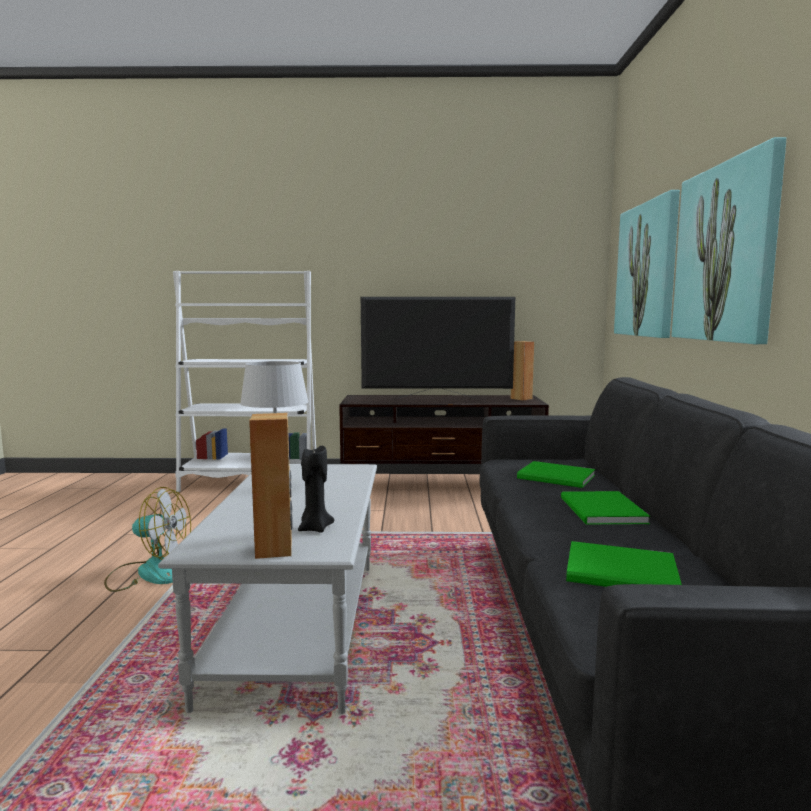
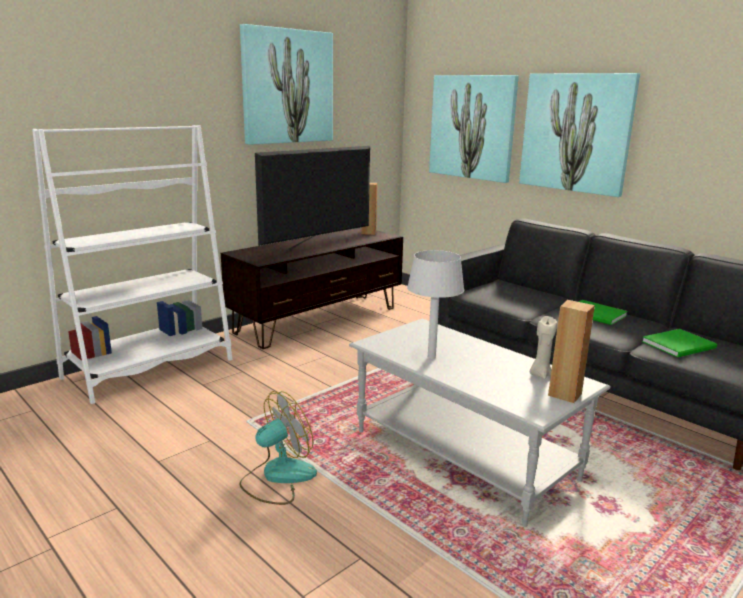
camera: 45 degrees left, 10 degrees up
black candle [298,445,334,533] -> beige candle [530,316,557,379]
green book [517,461,595,488] -> none
none -> picture [240,24,333,145]

